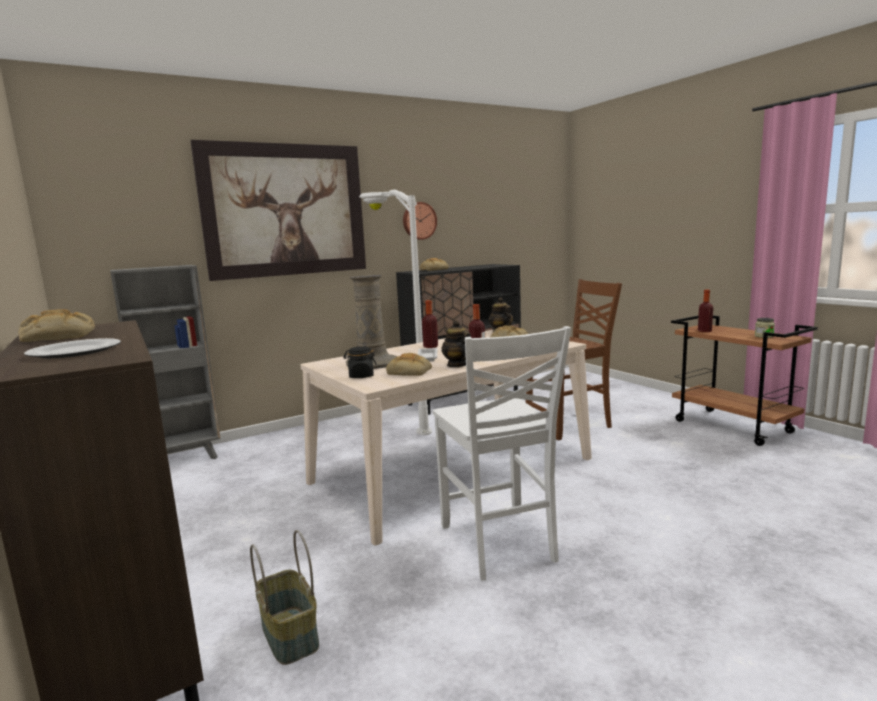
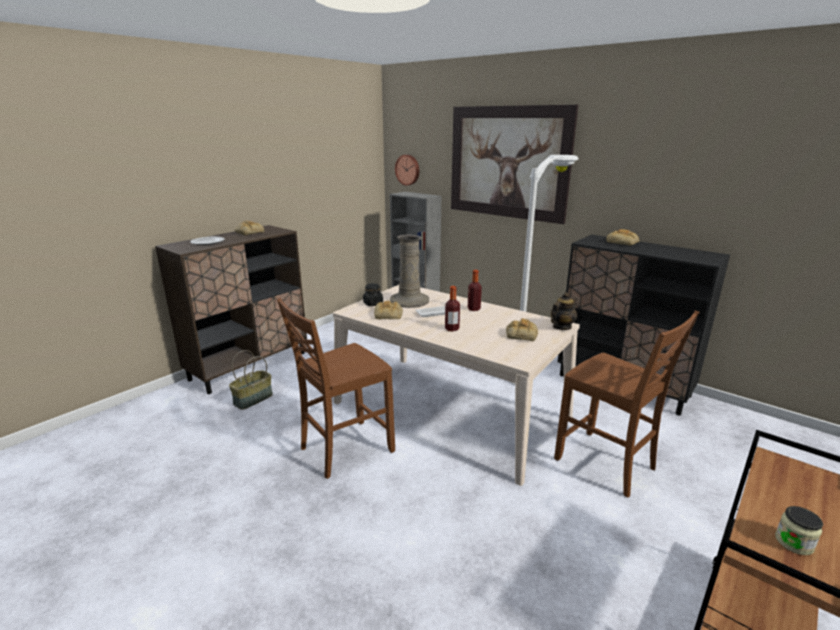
camera: 70 degrees right, 10 degrees up
wall clock [403,202,437,240] -> wall clock moved to [395,155,419,186]
white chair [433,326,571,580] -> brown chair [277,298,395,479]
teapot [441,320,471,367] -> none
bottle [698,290,713,332] -> none

